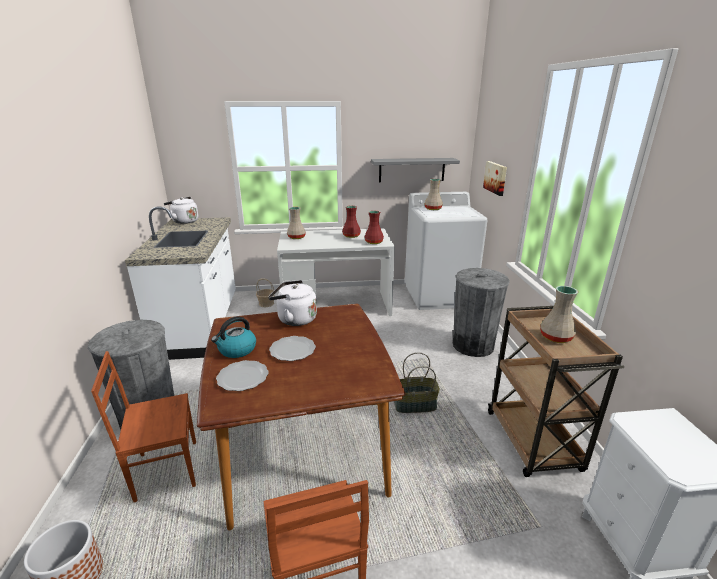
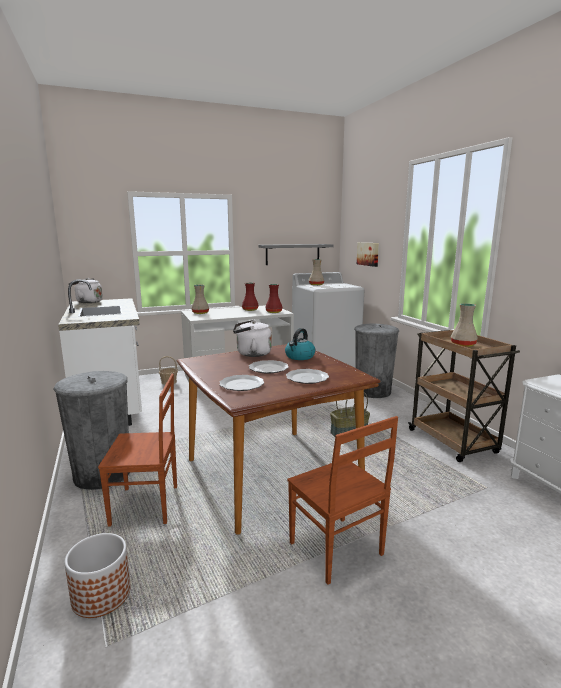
camera: 15 degrees left, 10 degrees down
brown chair [91,351,196,502] -> brown chair turned 150 degrees counterclockwise [98,374,177,527]
kettle [211,316,256,358] -> kettle moved to [285,328,315,360]
none -> plate [286,369,329,384]

